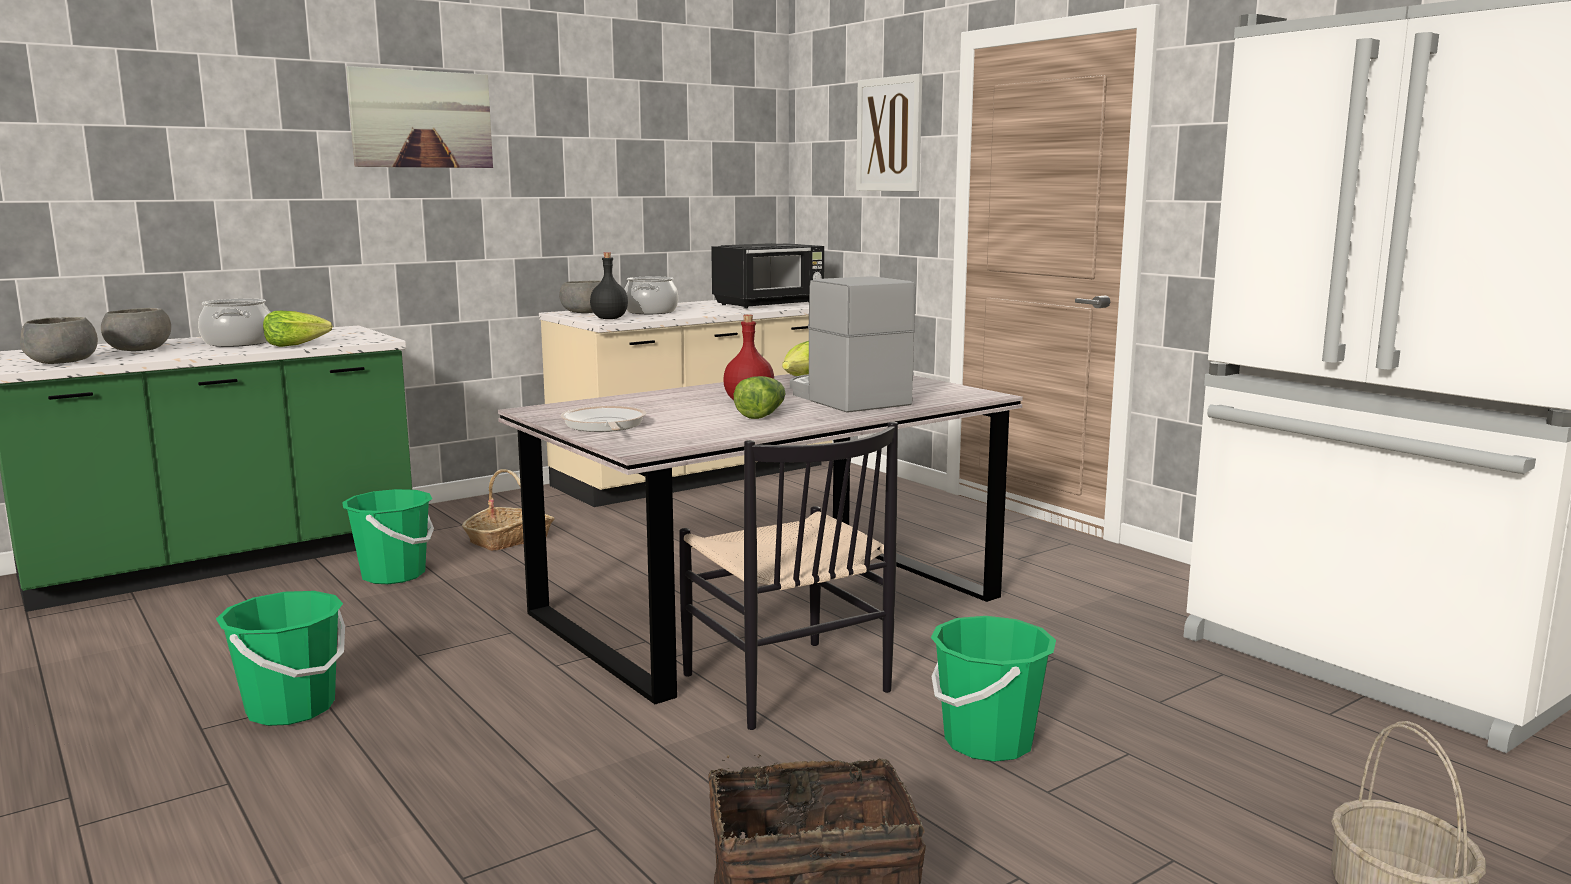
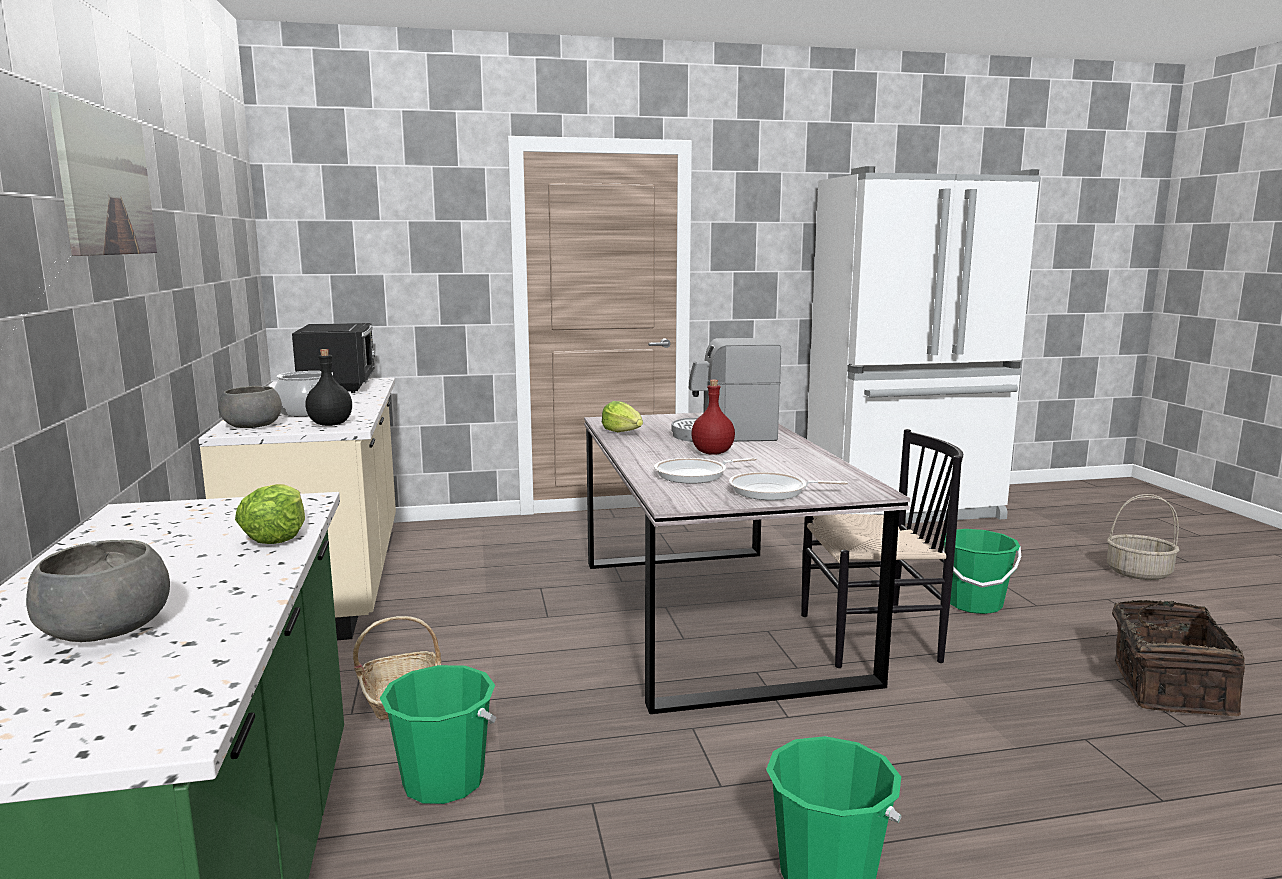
camera: 65 degrees left, 0 degrees up
grey bowl [20,317,98,364] -> none
cooking pot [198,299,271,347] -> none
lettuce [734,376,786,419] -> none
picture [856,74,922,191] -> none
none -> frying pan [654,458,757,484]

